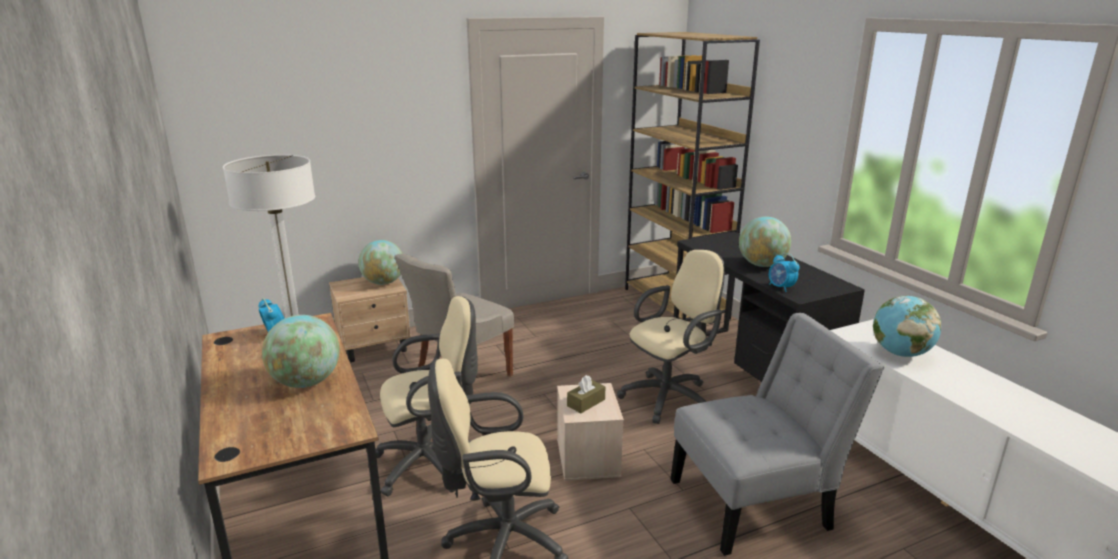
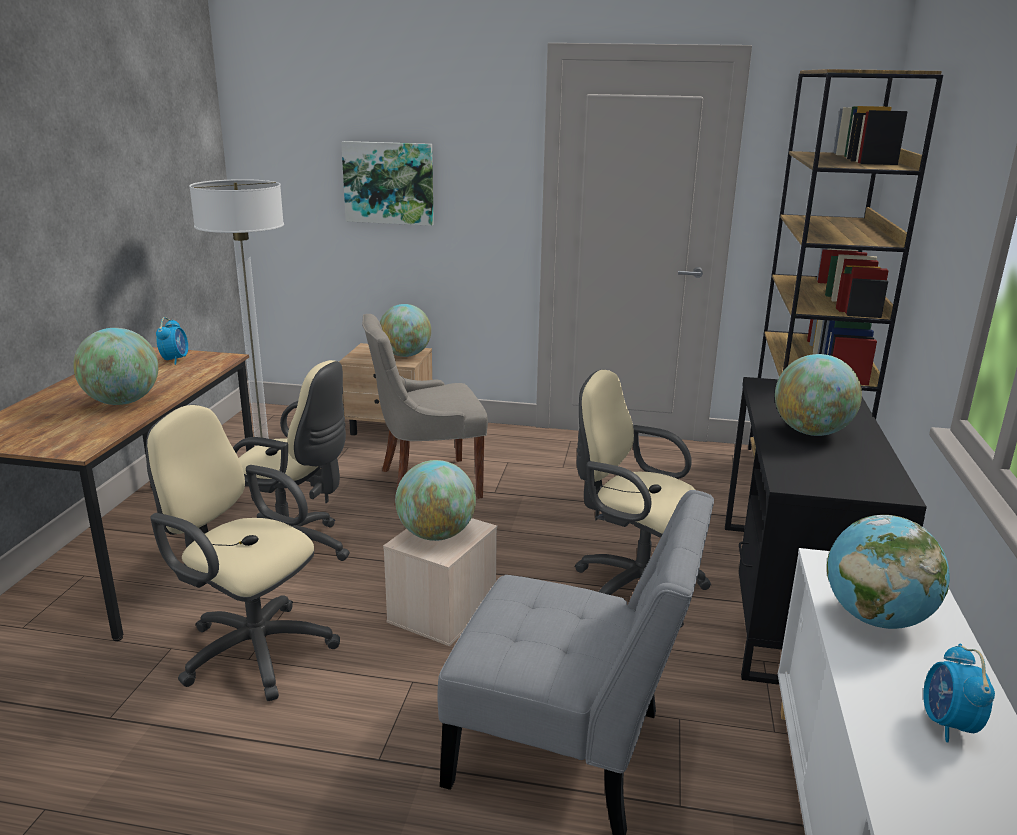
camera: 35 degrees right, 0 degrees up
brown tissue box [567,375,605,413] -> globe [395,460,476,541]
beige office chair [617,250,725,424] -> beige office chair turned 150 degrees counterclockwise [575,369,711,628]
alarm clock [769,253,799,292] -> alarm clock moved to [923,644,995,742]
none -> picture [341,141,434,226]

